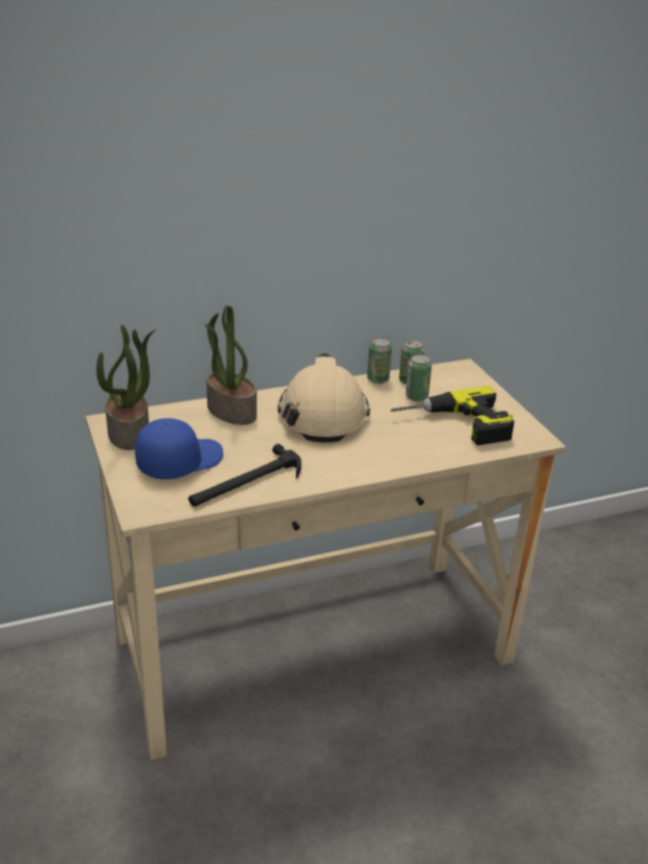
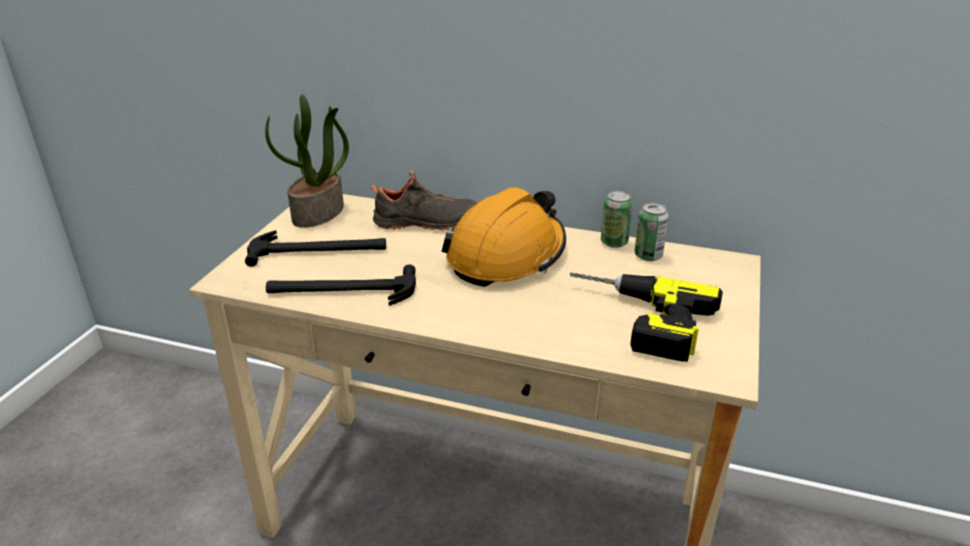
camera: 40 degrees right, 0 degrees up
blue cap [135,418,223,479] -> hammer [245,230,386,267]
potted plant [205,305,257,425] -> black shoe [370,170,477,230]
beige hard hat [278,353,370,442] -> orange hard hat [441,187,566,287]
can [406,354,432,401] -> none

